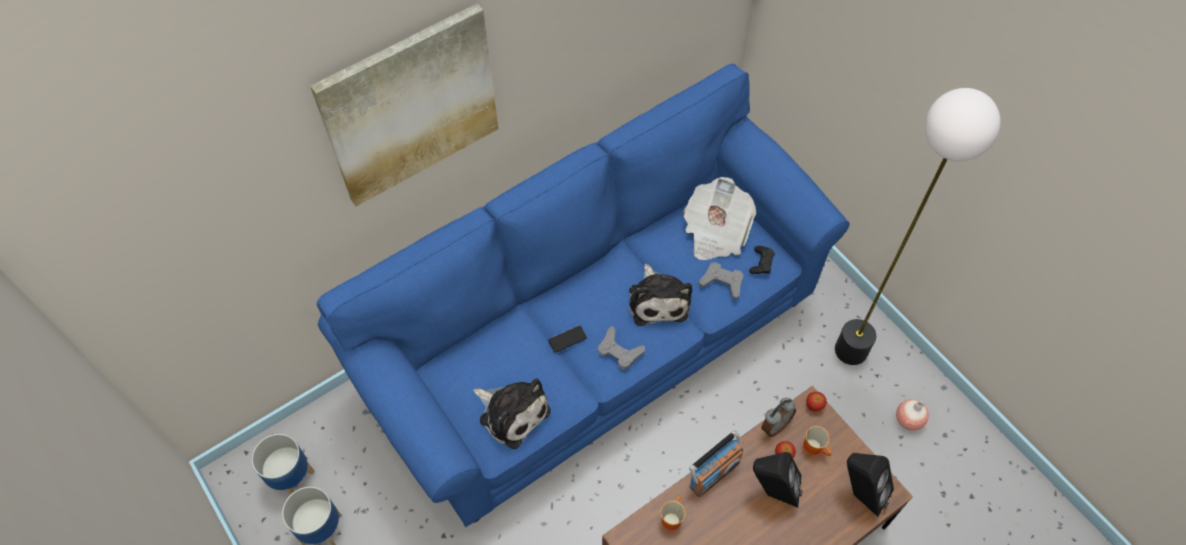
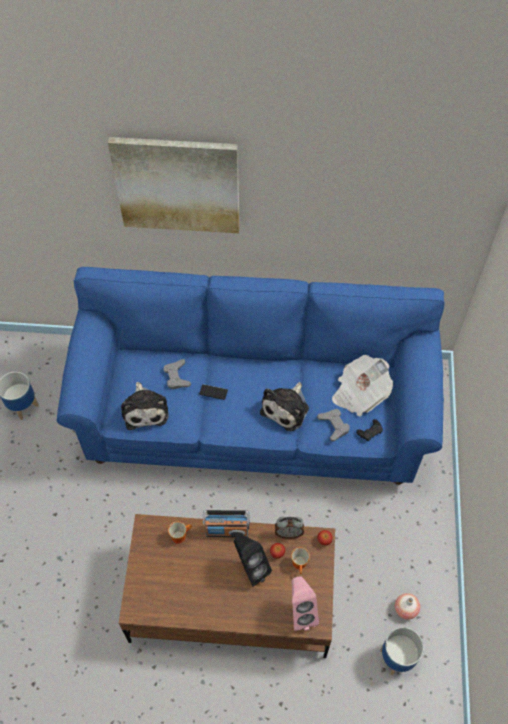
camera: 40 degrees right, 0 degrees up
planter [252,434,314,495] -> planter moved to [380,627,424,675]
grey game controller [598,326,645,370] -> grey game controller moved to [163,359,191,389]
floor lamp [835,88,1001,365] -> none
black speaker [847,453,894,517] -> pink speaker [292,576,319,631]

